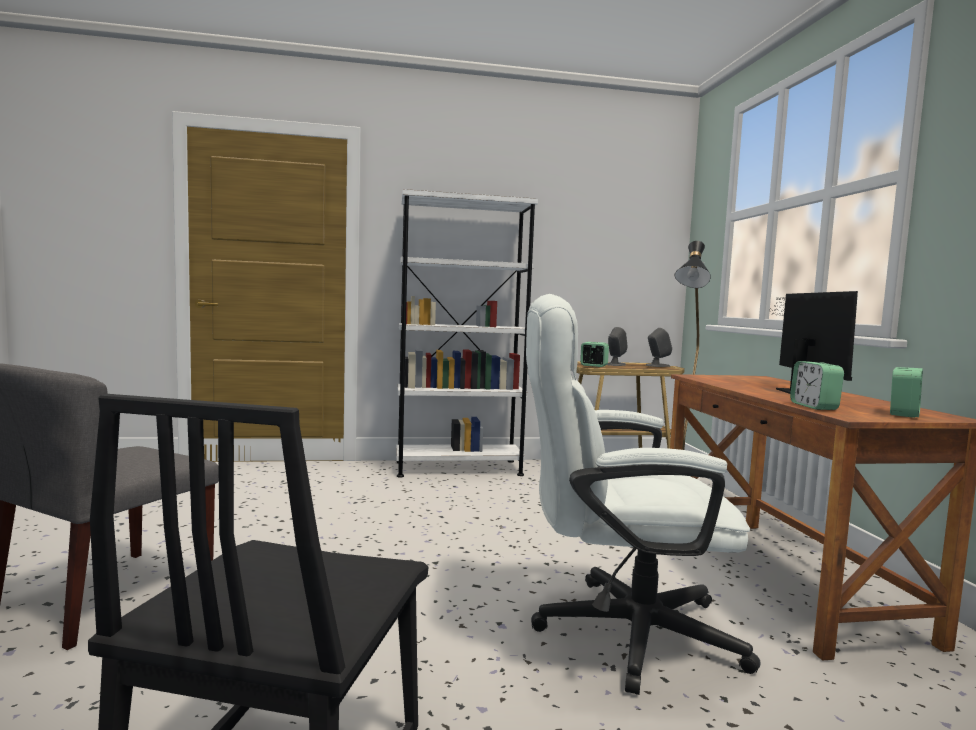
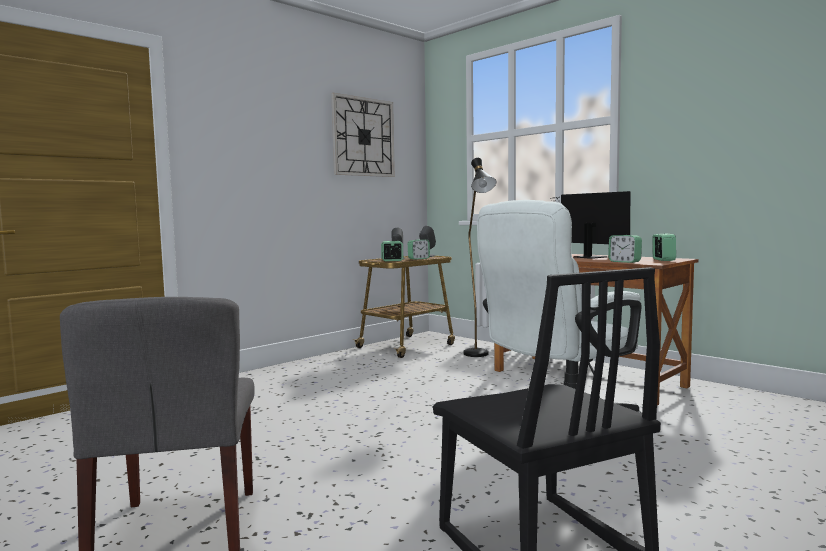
camera: 35 degrees left, 0 degrees up
white bookcase [396,189,538,478] -> none
none -> wall clock [331,93,395,177]
none -> alarm clock [408,240,430,260]

